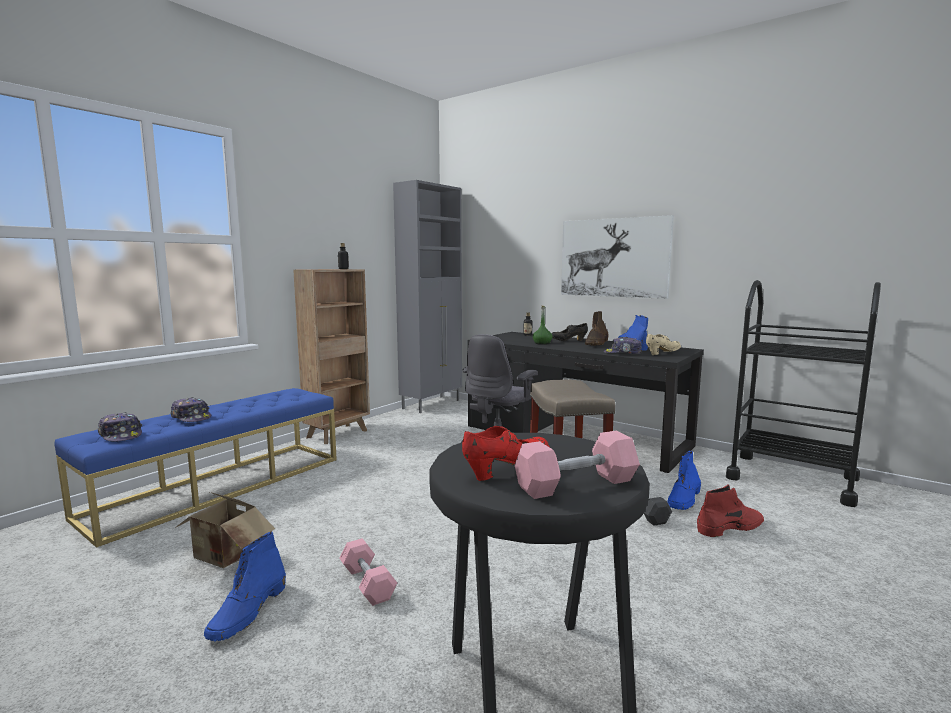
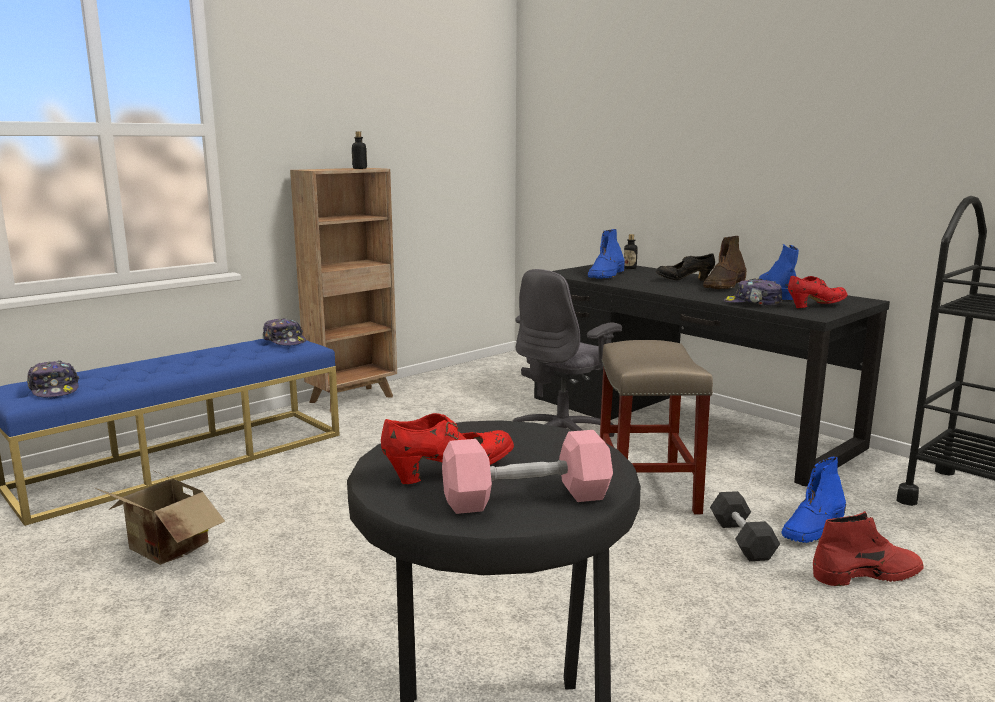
camera: 10 degrees right, 5 degrees up
cap [170,397,212,422] -> cap moved to [262,318,306,345]
blue boot [204,531,286,641] -> blue boot moved to [588,229,625,279]
pink dumbbell [339,538,397,606] -> none
grey cabinet [393,180,462,413] -> none
green bottle [533,306,552,345] -> none
picture [561,215,674,299] -> none
beige shoe [646,334,681,355] -> red shoe [788,276,847,308]

